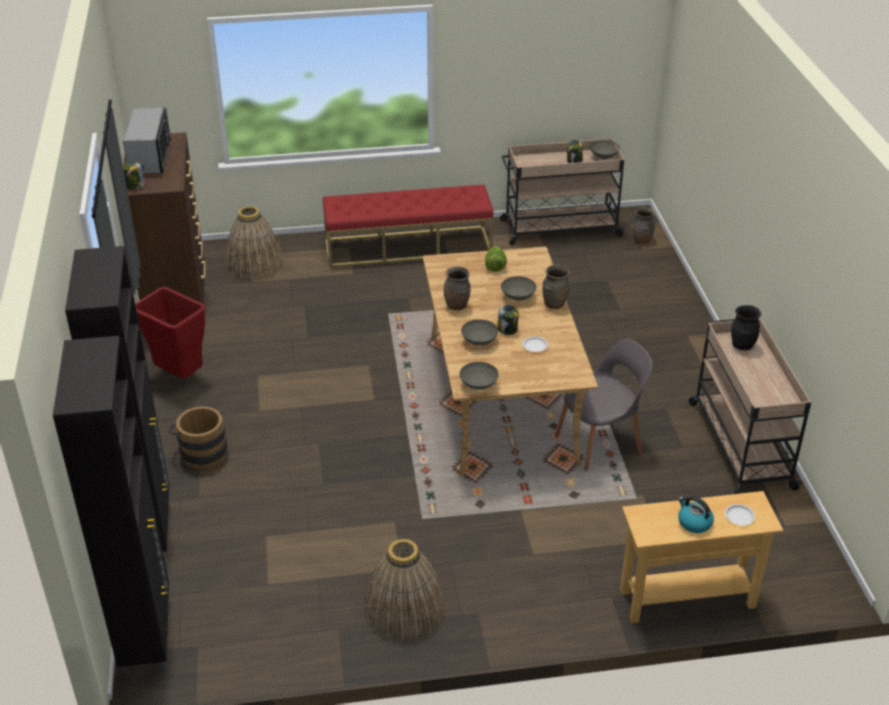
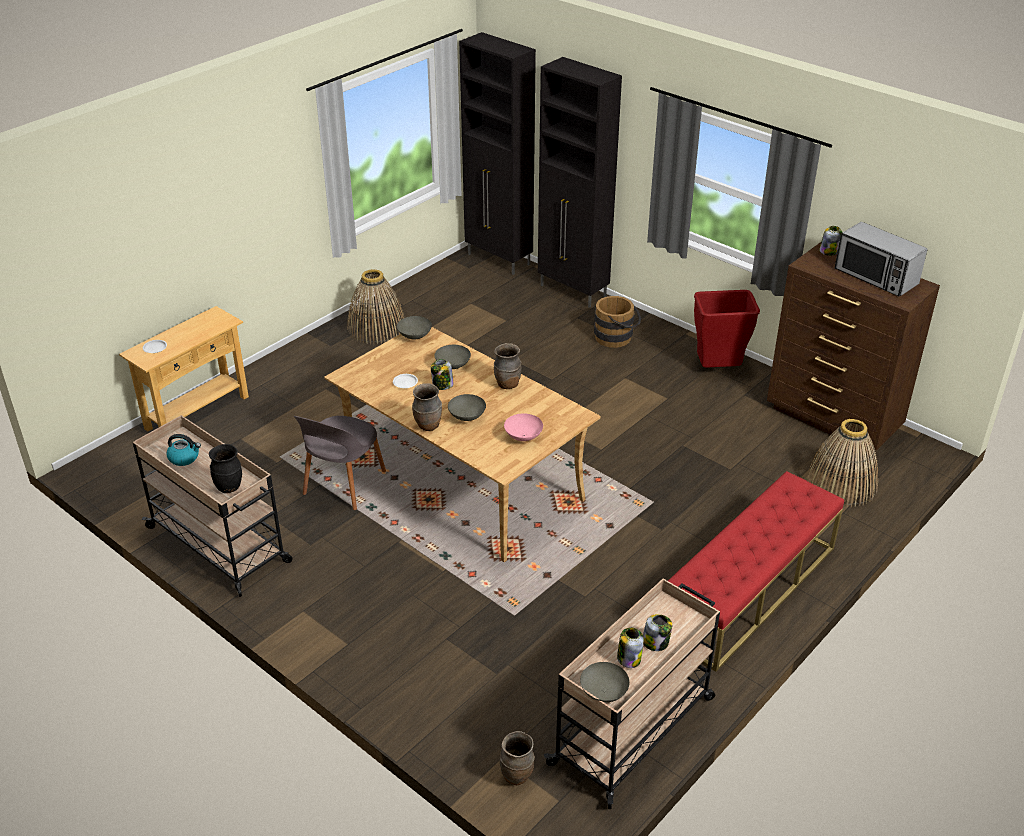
camera: 140 degrees right, 0 degrees up
lettuce [485,246,507,272] -> pink bowl [504,413,543,441]
kettle [678,496,714,533] -> kettle moved to [166,434,201,466]
none -> jar [643,614,672,651]

